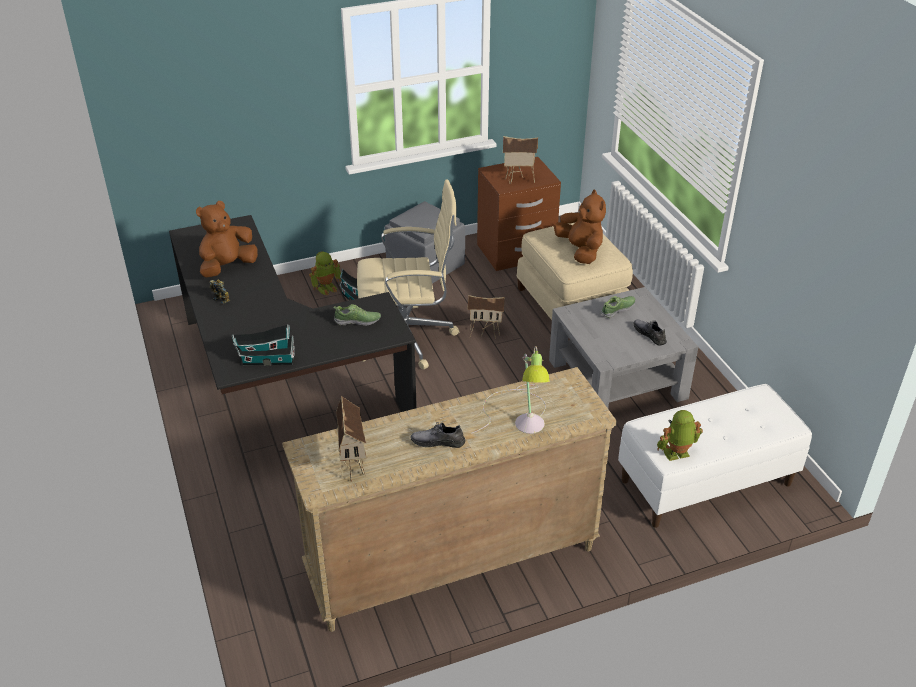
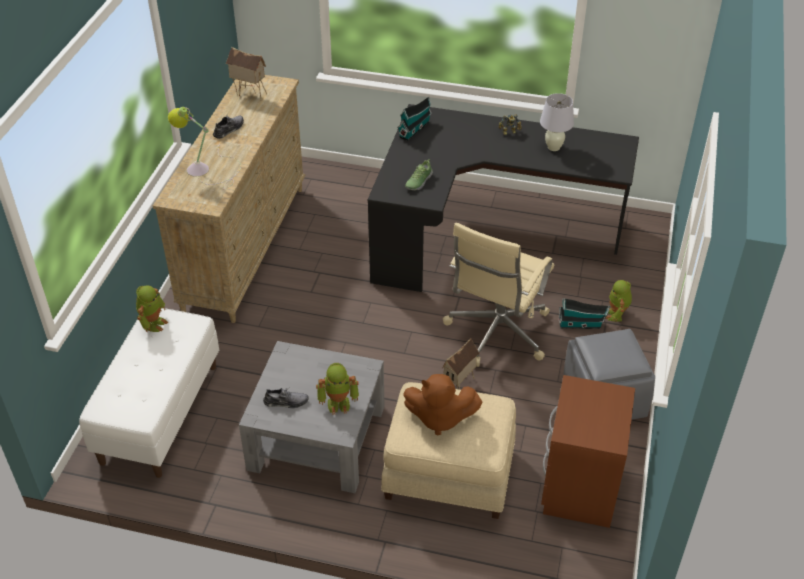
camera: 125 degrees right, 5 degrees up
brown plush toy [196,201,258,278] -> white table lamp [540,93,574,151]
toy house [503,136,538,184] -> none
shoe [600,296,635,318] -> toy robot [316,363,359,415]

